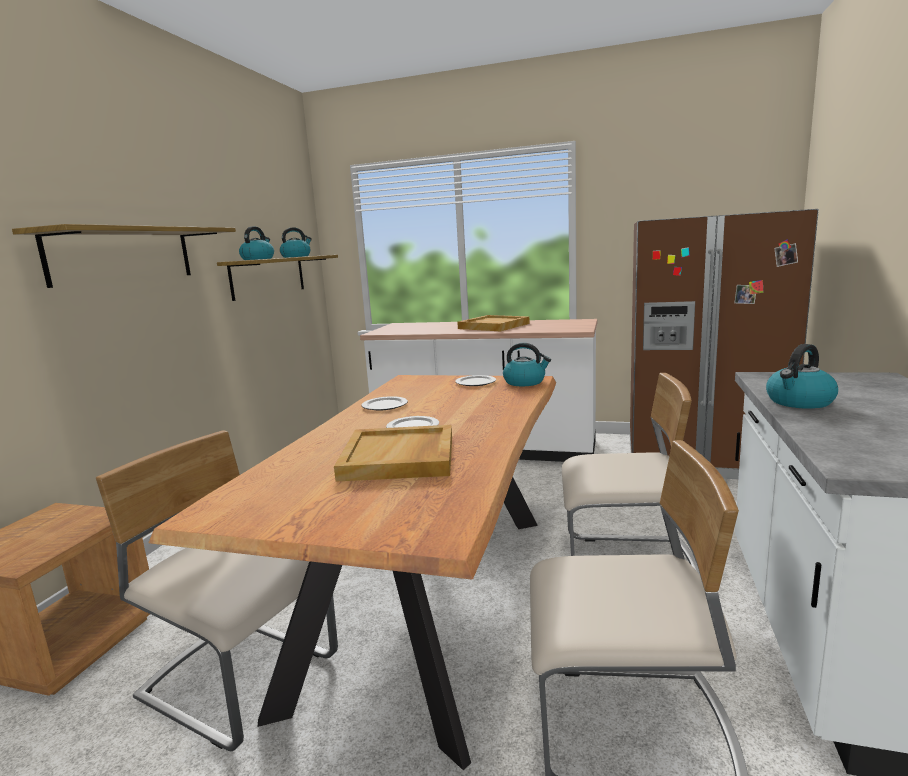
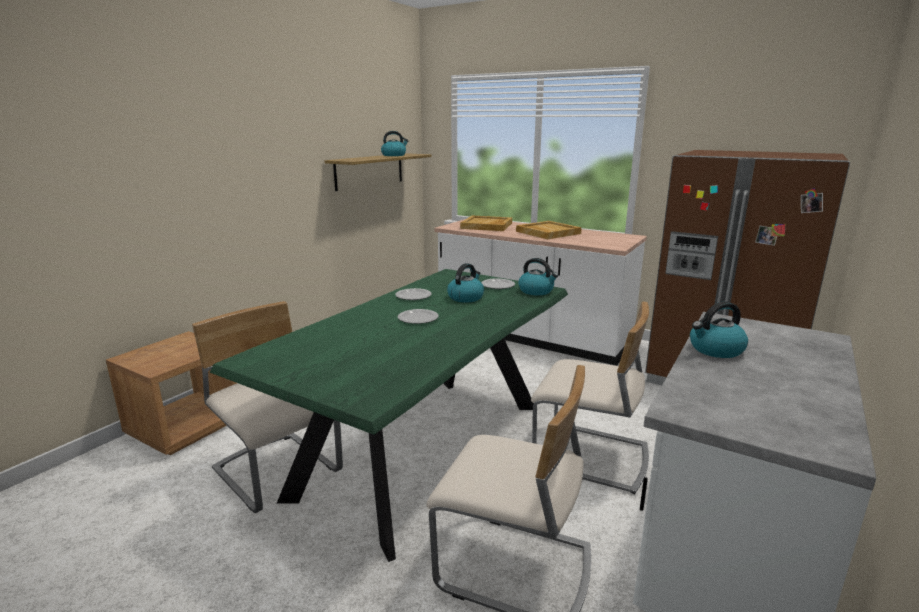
camera: 15 degrees right, 5 degrees up
shelf [12,224,236,288] -> none
brown dining table [148,375,556,770] -> green dining table [210,269,568,562]
kettle [239,226,274,260] -> kettle moved to [447,263,484,303]
beige tray [334,425,452,482] -> beige tray moved to [460,215,512,231]

